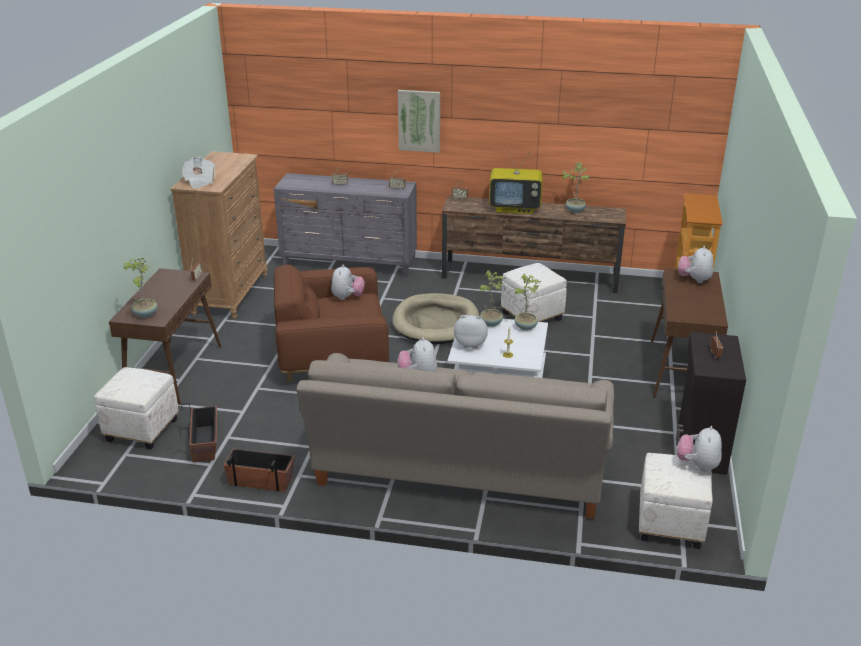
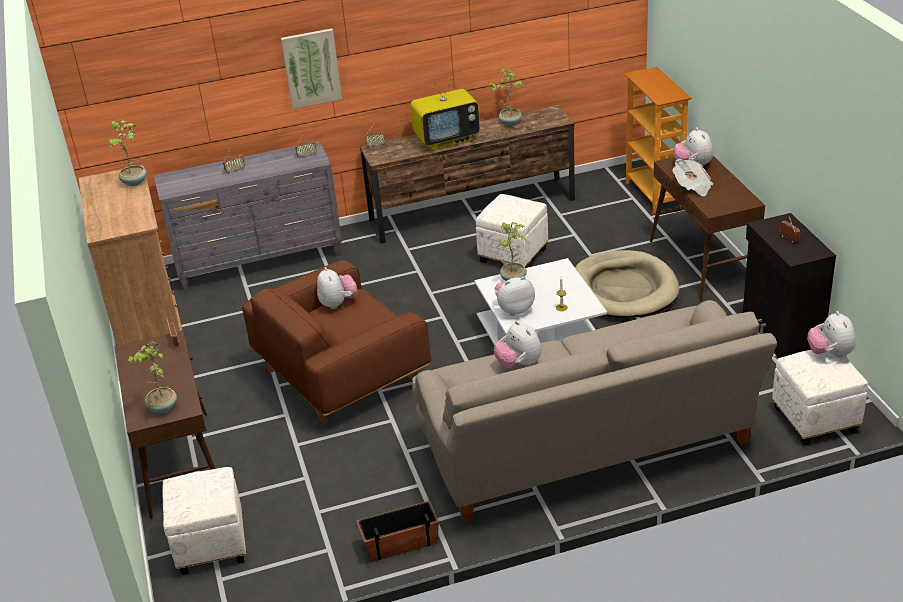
camera: 25 degrees left, 5 degrees up
planter [180,403,217,463] -> none
newspaper [181,157,215,189] -> newspaper moved to [672,159,713,196]
beige dog bed [392,293,479,344] -> beige dog bed moved to [575,250,679,318]
potted plant [514,274,541,331] -> potted plant moved to [109,120,147,186]

